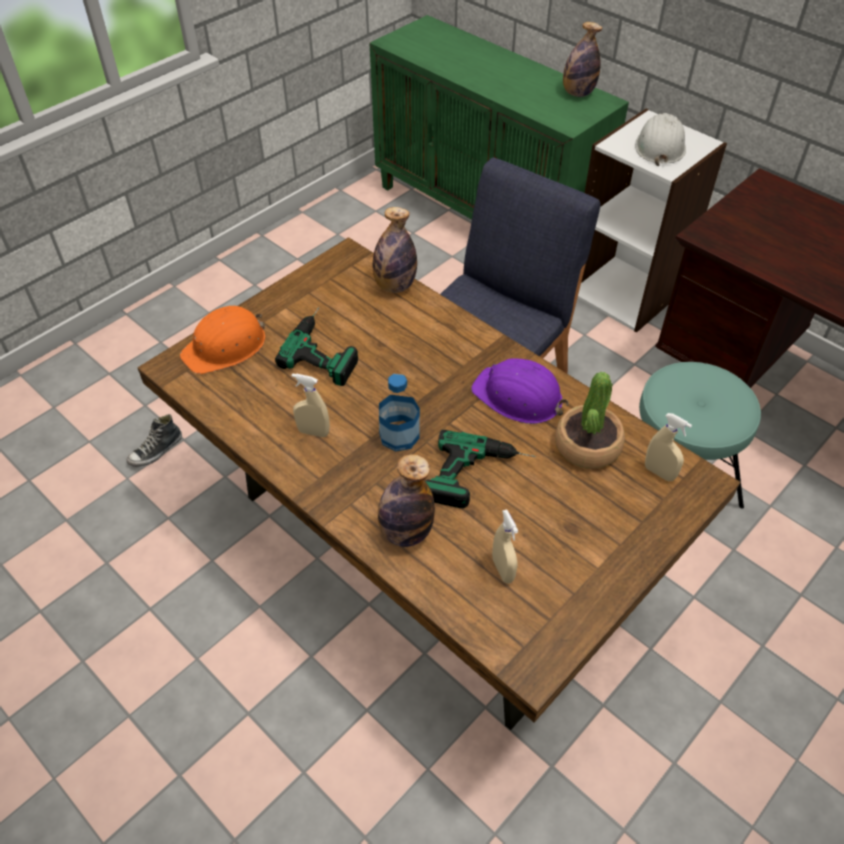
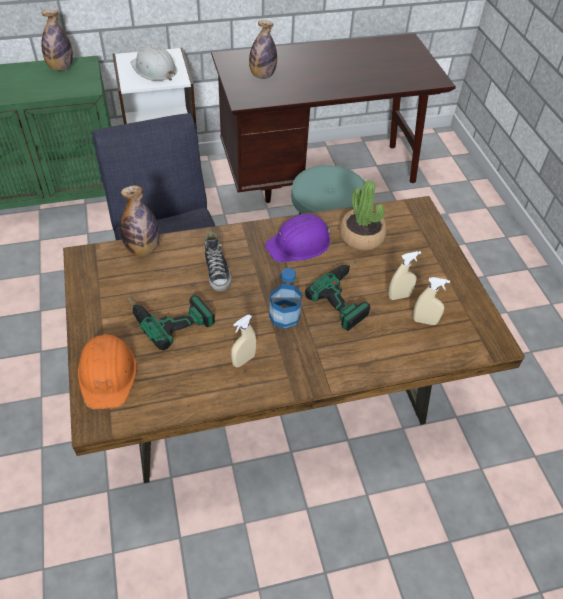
camera: 60 degrees left, 0 degrees up
shoe [127,414,182,467] -> shoe moved to [205,231,231,291]
bottle [378,454,435,547] -> bottle moved to [249,20,277,79]
beige spray bottle [645,413,692,481] -> beige spray bottle moved to [388,251,421,300]

